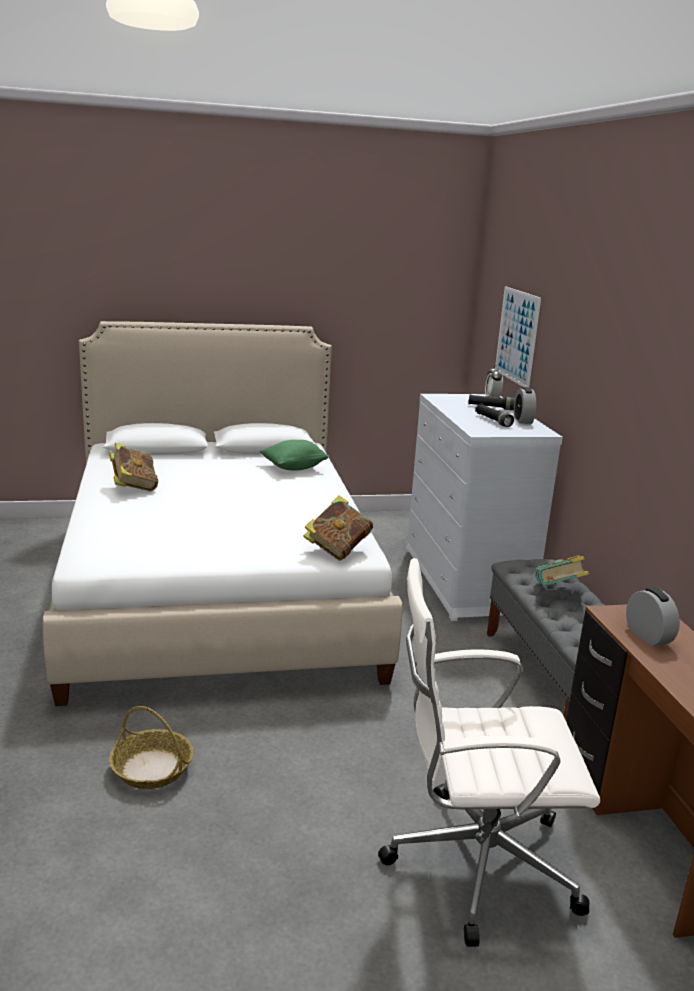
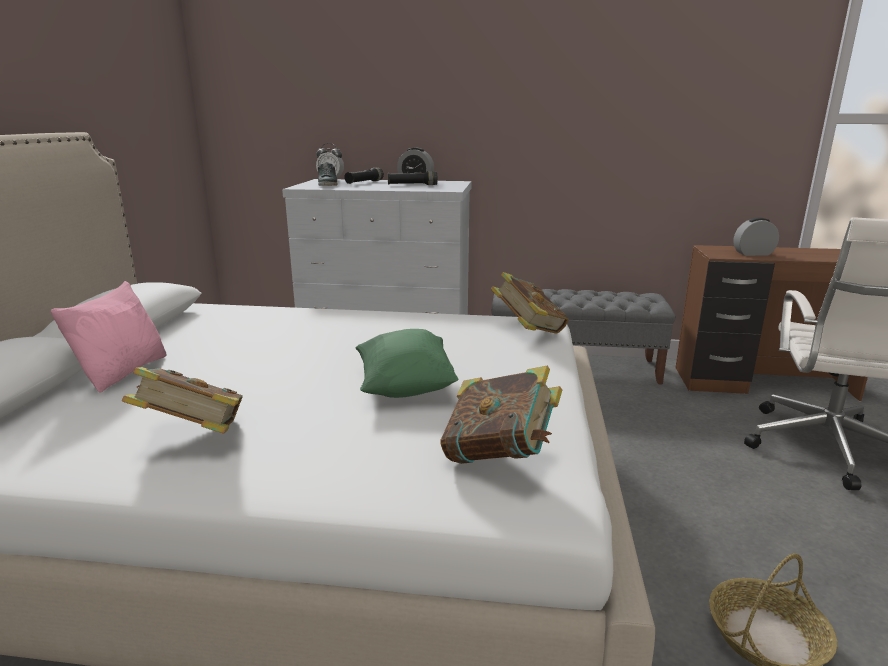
camera: 70 degrees left, 0 degrees up
green pillow [260,440,329,471] -> green pillow moved to [355,329,459,398]
picture [495,287,541,387] -> none
book [535,555,589,586] -> book moved to [440,366,562,464]
none -> pink pillow [51,281,167,393]
none -> shoe [318,162,338,186]

